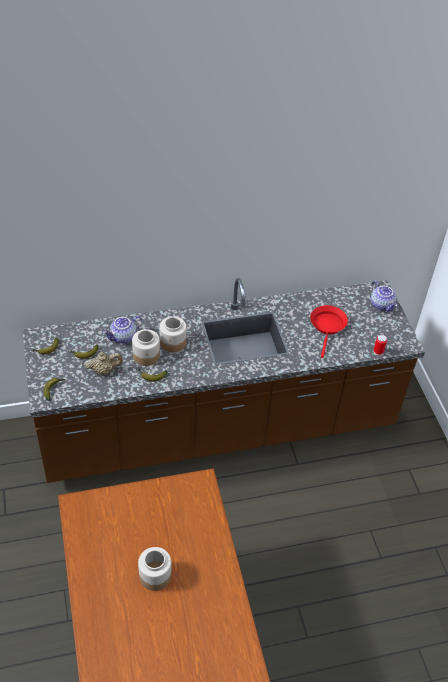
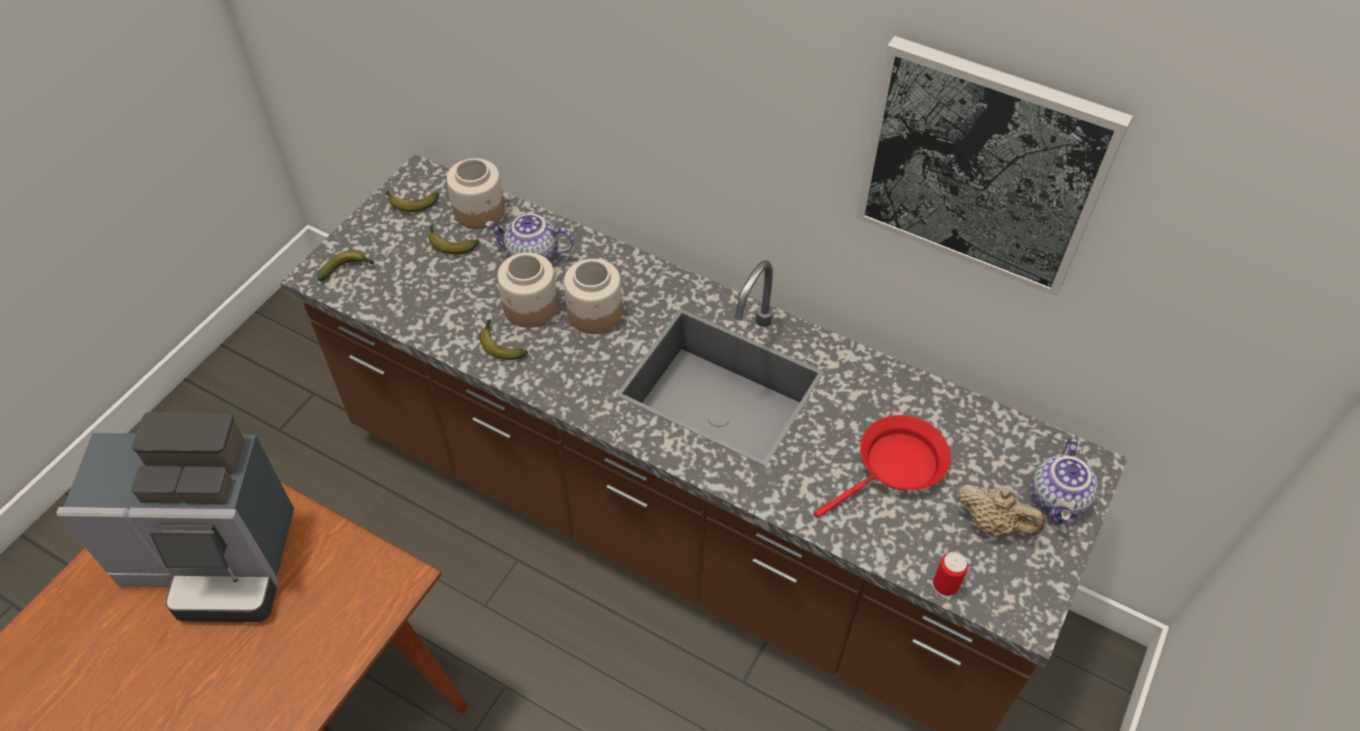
camera: 45 degrees right, 5 degrees up
beige teapot [84,352,123,374] -> beige teapot moved to [957,485,1045,537]
jar [138,547,171,591] -> jar moved to [447,158,505,229]
none -> coffee machine [56,412,294,622]
none -> picture [856,36,1132,297]

